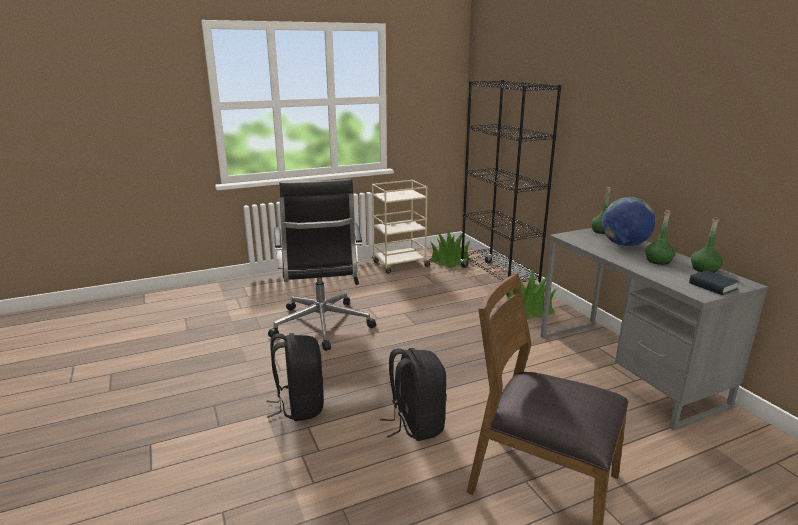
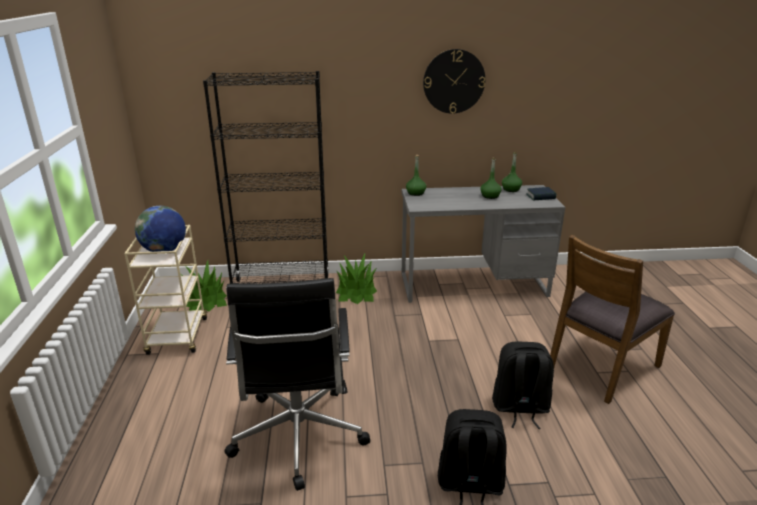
camera: 70 degrees left, 5 degrees up
black office chair [268,179,376,351] -> black office chair turned 75 degrees clockwise [224,278,370,491]
globe [602,197,655,247] -> globe moved to [135,206,186,252]
none -> wall clock [423,49,485,114]

